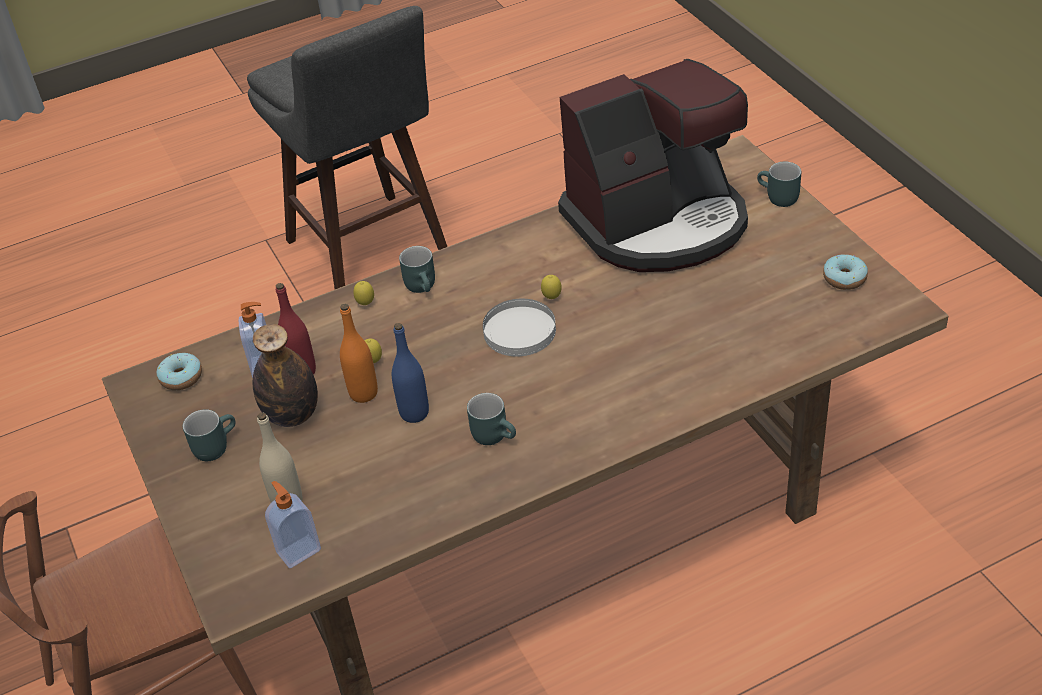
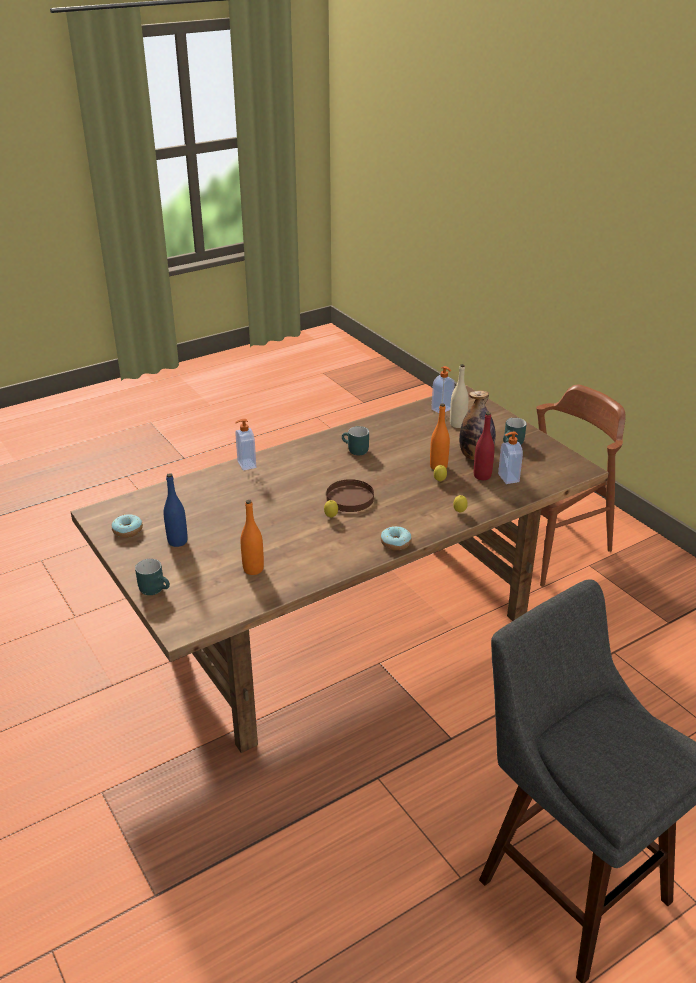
camera: 170 degrees right, 10 degrees down
donut [156,353,202,390] -> donut moved to [381,526,412,550]
blue bottle [392,323,429,423] -> blue bottle moved to [164,473,188,547]
turquoise mug [399,246,435,293] -> none
white plate [483,299,556,357] -> brown plate [326,479,374,512]
coffee machine [558,59,748,272] -> orange bottle [240,500,264,575]
none -> soap dispenser [235,419,256,471]

